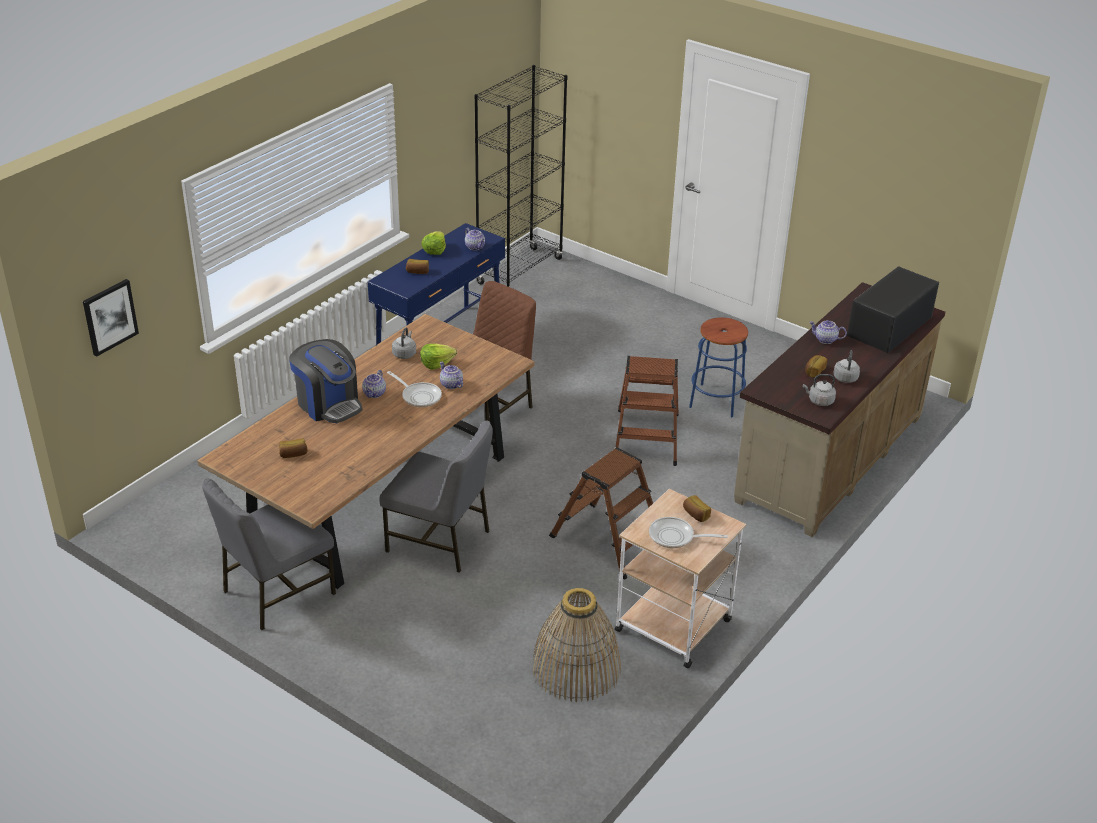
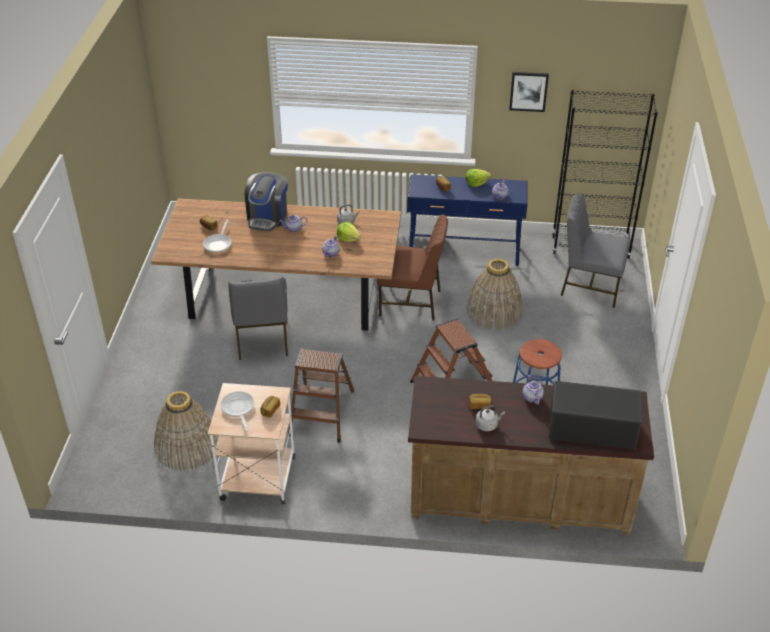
camera: 60 degrees right, 5 degrees up
picture [83,279,139,357] -> picture moved to [509,72,549,112]
grey chair [202,479,336,630] -> grey chair moved to [561,193,631,308]
frying pan [387,371,442,407] -> frying pan moved to [203,220,232,253]
grey kettle [803,374,836,406] -> none
none -> basket [467,259,522,330]

